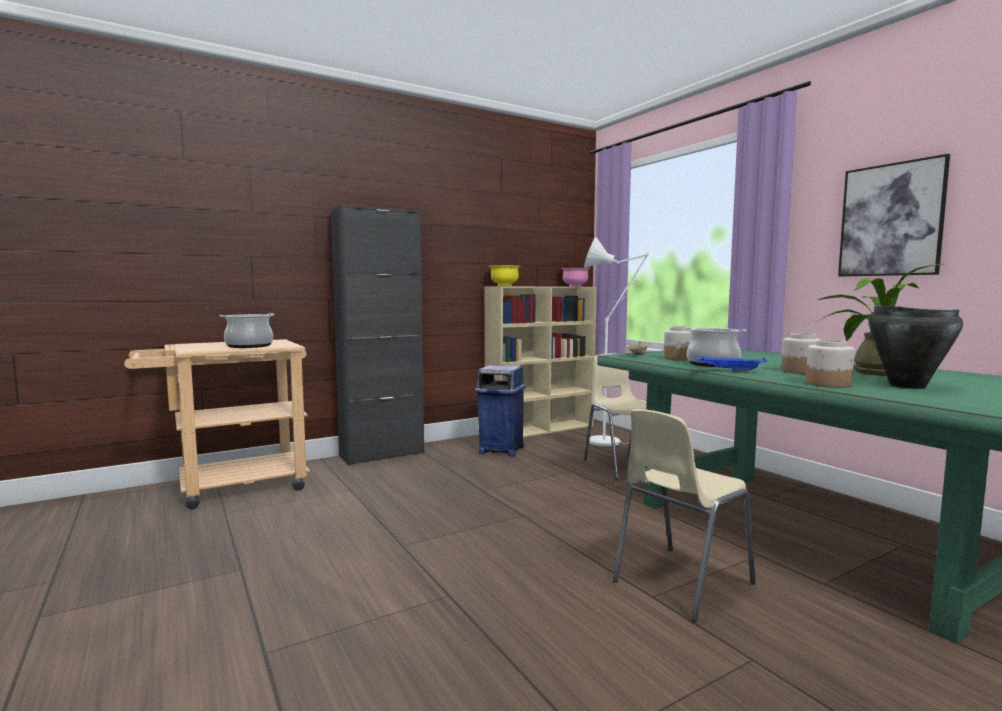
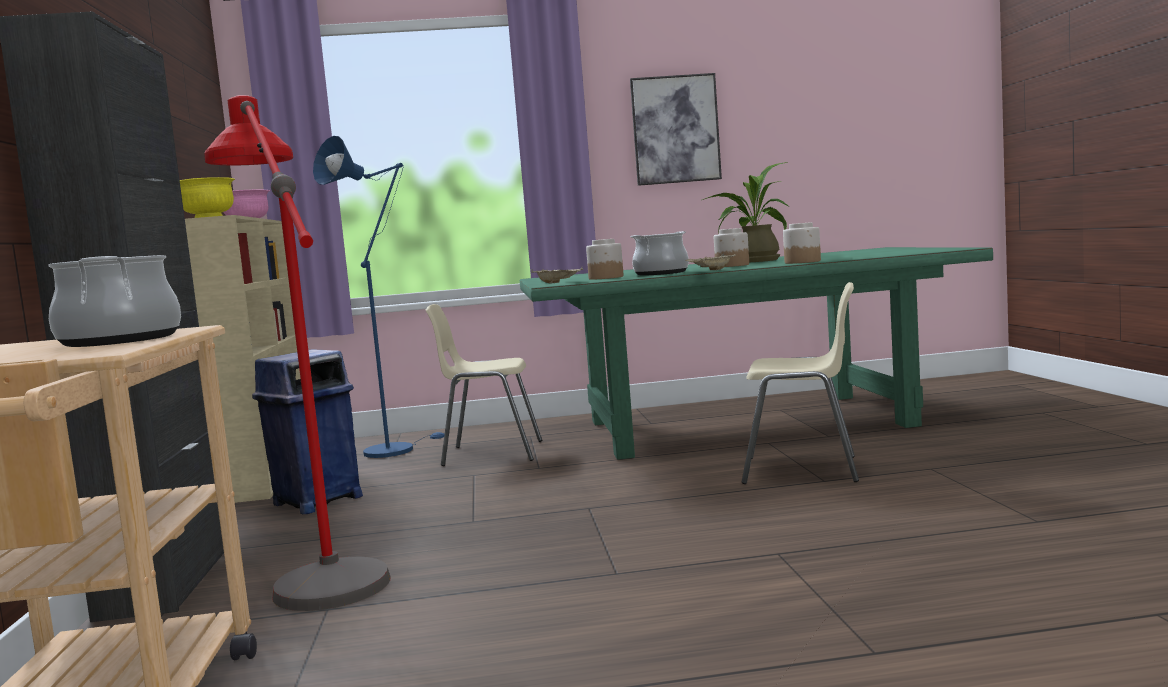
camera: 65 degrees left, 0 degrees up
white floor lamp [584,237,649,446] -> blue floor lamp [313,136,445,458]
beige chair [613,409,756,622] -> beige chair turned 60 degrees counterclockwise [742,282,859,484]
blue tray [696,356,767,372] -> beige tray [685,254,736,270]
black cooking pot [868,305,963,389] -> none
none -> red floor lamp [204,95,391,611]

